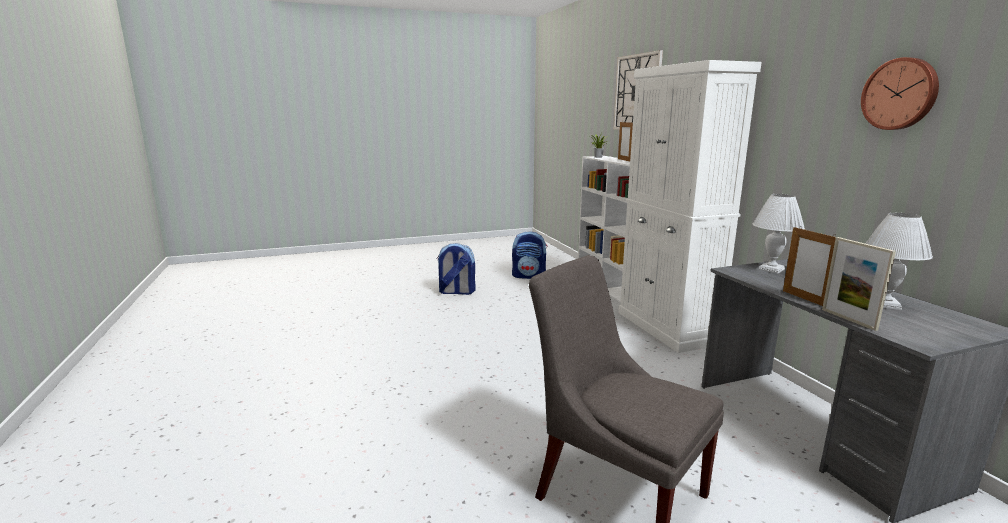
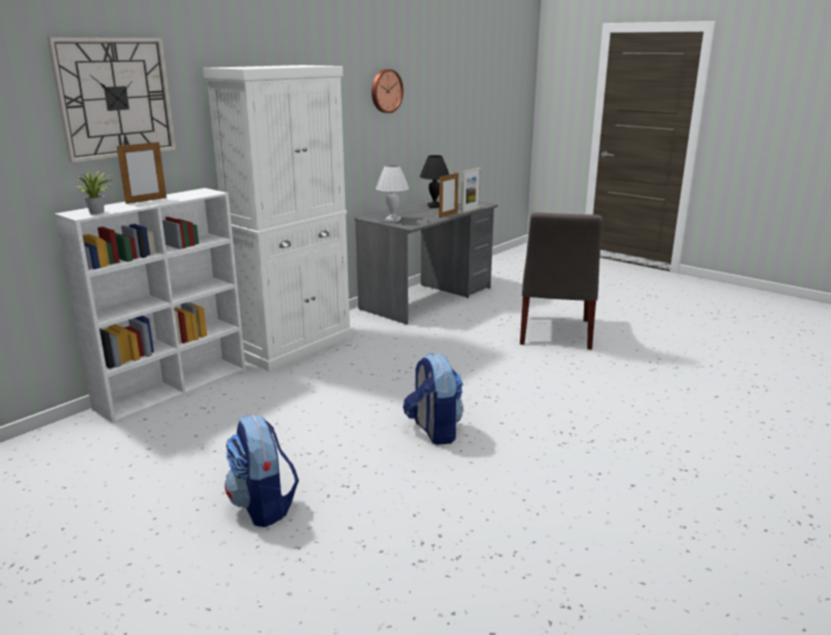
camera: 120 degrees left, 5 degrees up
backpack [512,231,548,279] -> backpack moved to [403,353,463,445]
white table lamp [865,213,933,310] -> black table lamp [420,155,449,208]

